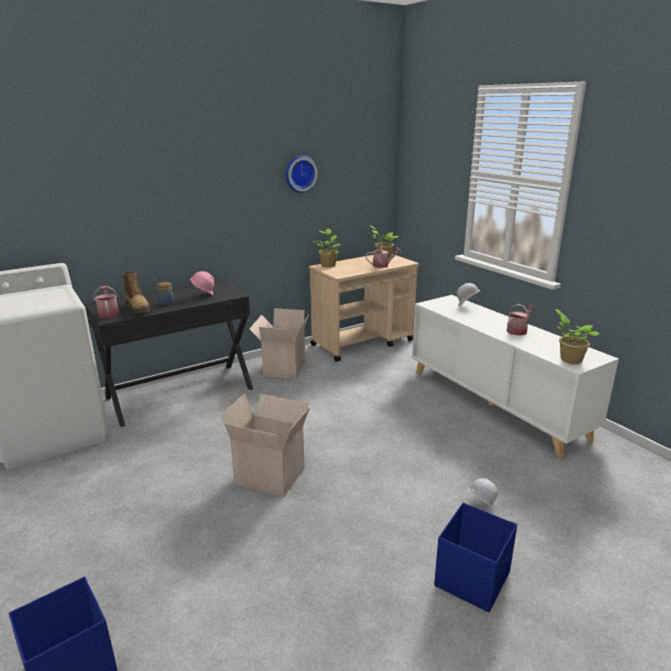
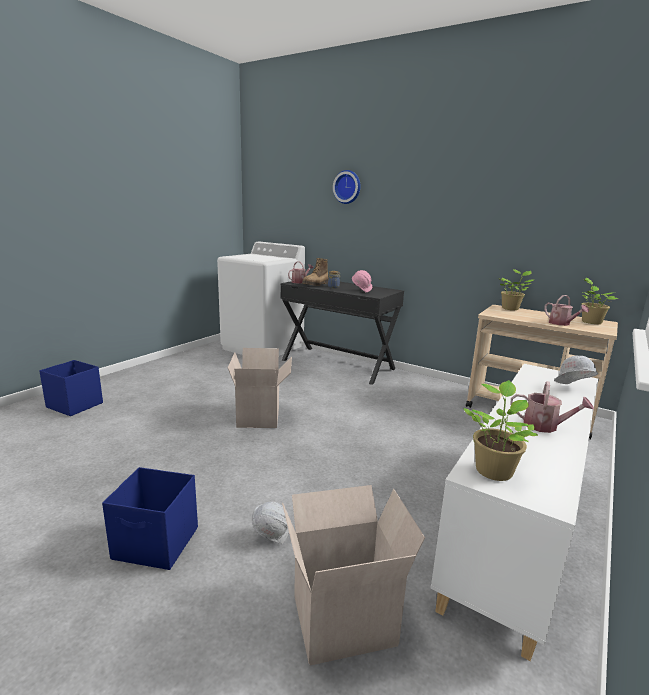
camera: 65 degrees right, 5 degrees down
cardboard box [249,308,309,379] -> cardboard box moved to [282,485,425,666]
wall clock [285,155,318,193] -> wall clock moved to [333,170,361,204]

